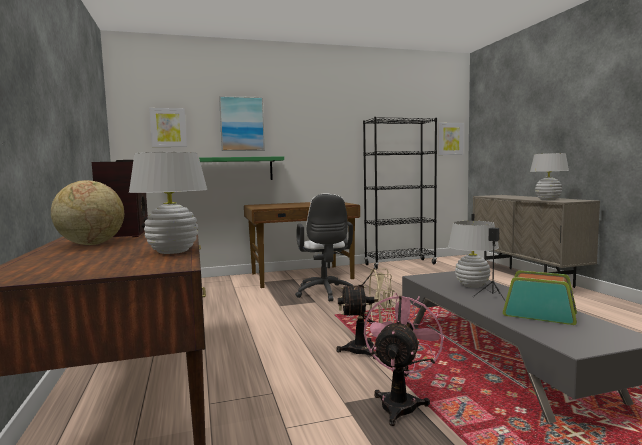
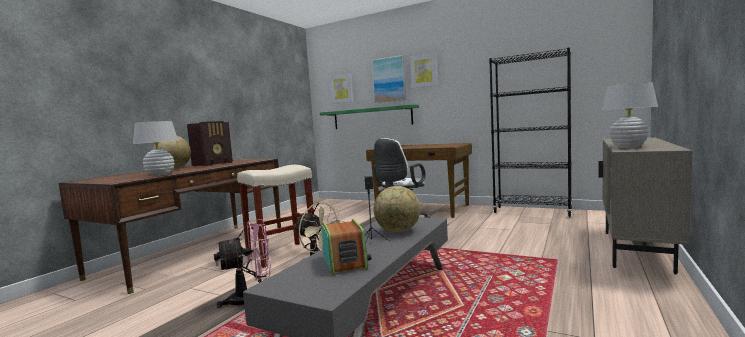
camera: 45 degrees right, 0 degrees up
picture [438,123,464,155] -> picture moved to [410,53,438,88]
white table lamp [448,221,499,288] -> globe [374,186,420,233]
none -> beige stool [237,165,317,268]

